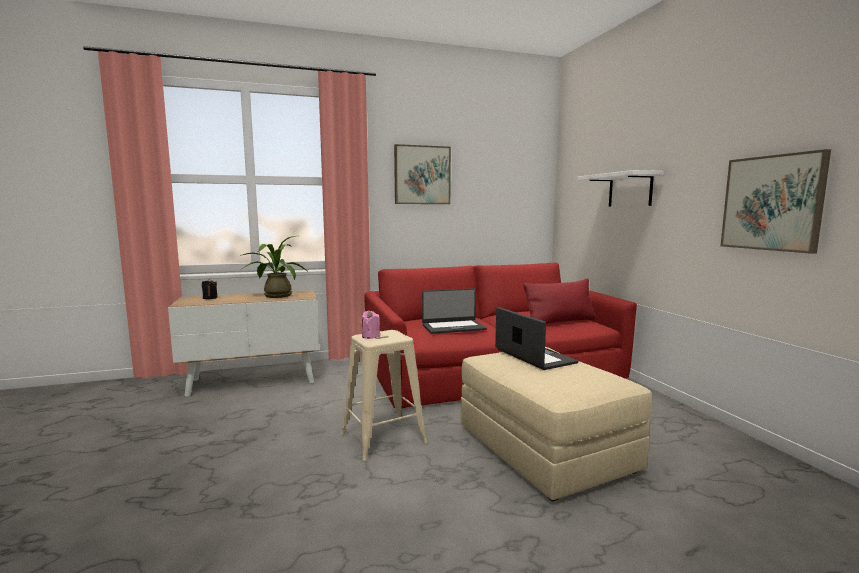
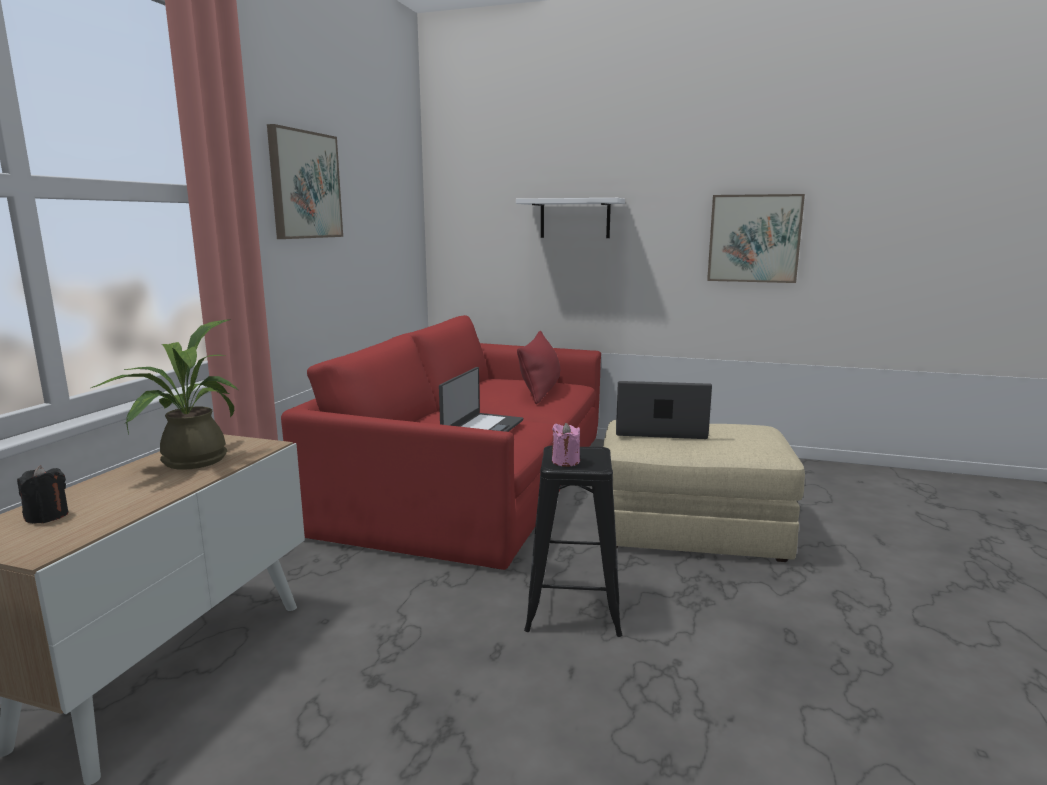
camera: 55 degrees left, 5 degrees up
beige stool [341,330,428,461] -> black stool [524,445,622,637]

